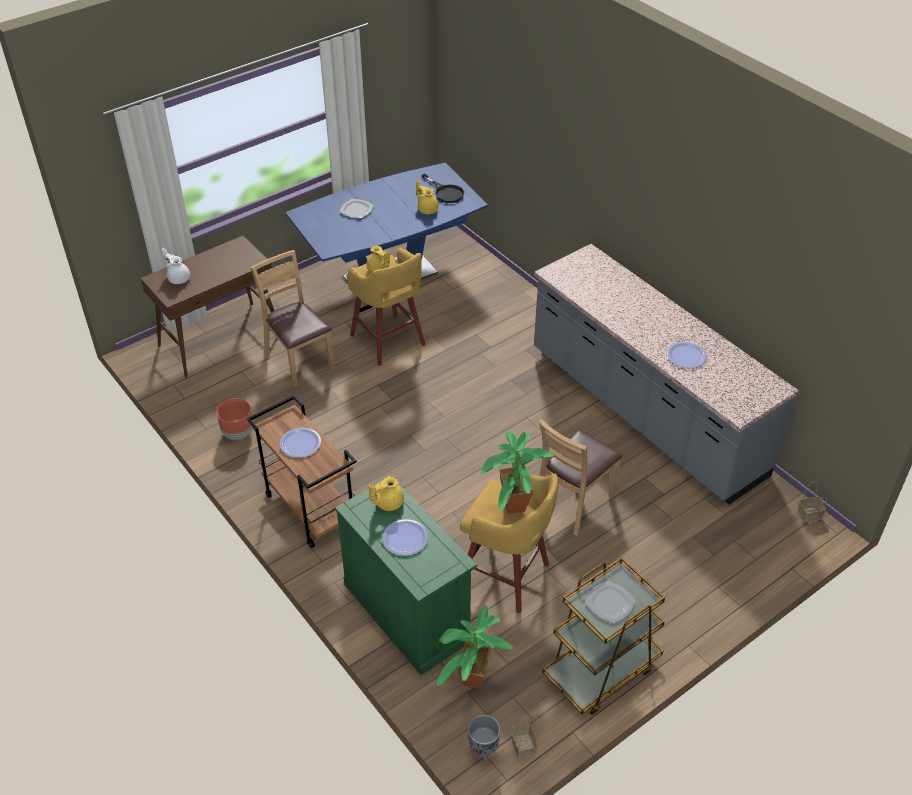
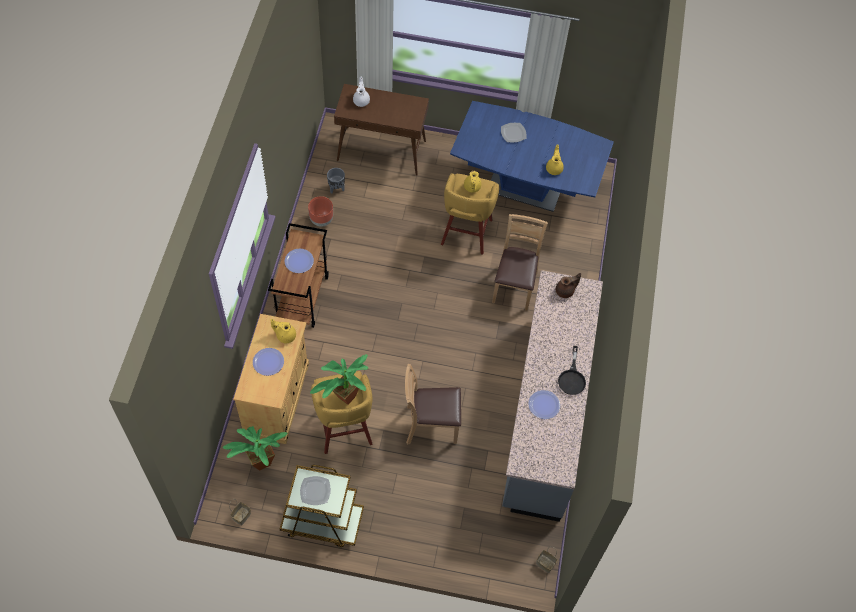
camera: 45 degrees right, 15 degrees up
brown chair [250,250,334,387] -> brown chair moved to [492,214,548,311]
green cabinet [335,483,477,675] -> beige cabinet [233,314,309,444]
black frying pan [421,174,464,203] -> black frying pan moved to [558,346,586,395]
grey planter [468,715,500,764] -> grey planter moved to [327,168,345,194]
none -> brown teapot [556,273,581,298]

